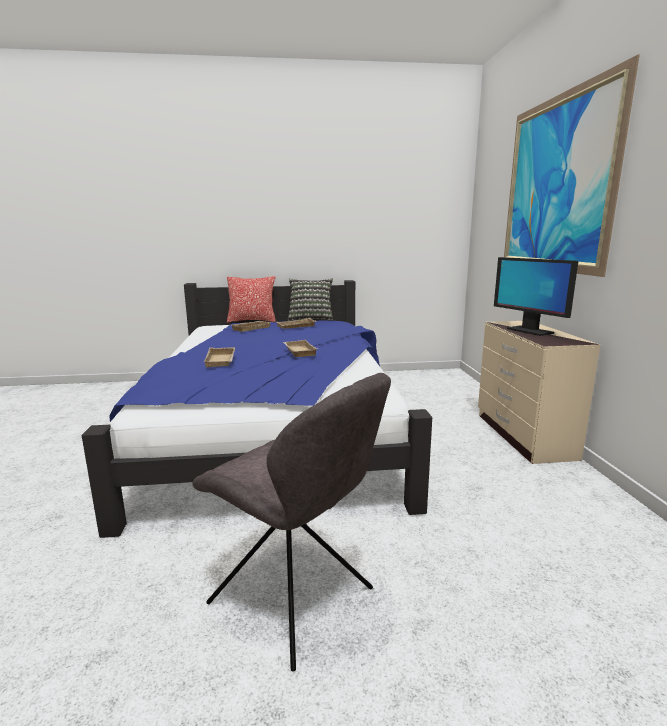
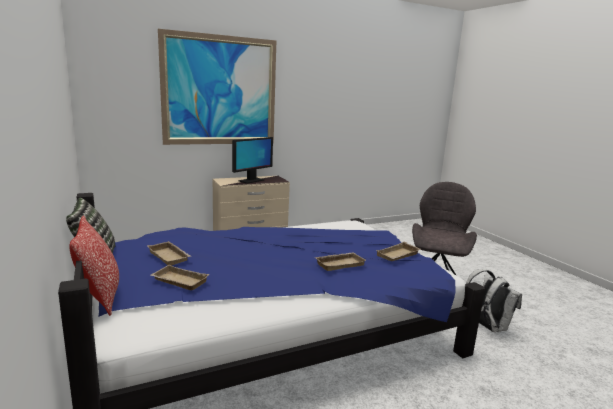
camera: 110 degrees left, 0 degrees up
beige tray [283,340,318,357] -> beige tray moved to [375,242,421,261]
none -> white backpack [466,269,522,332]

